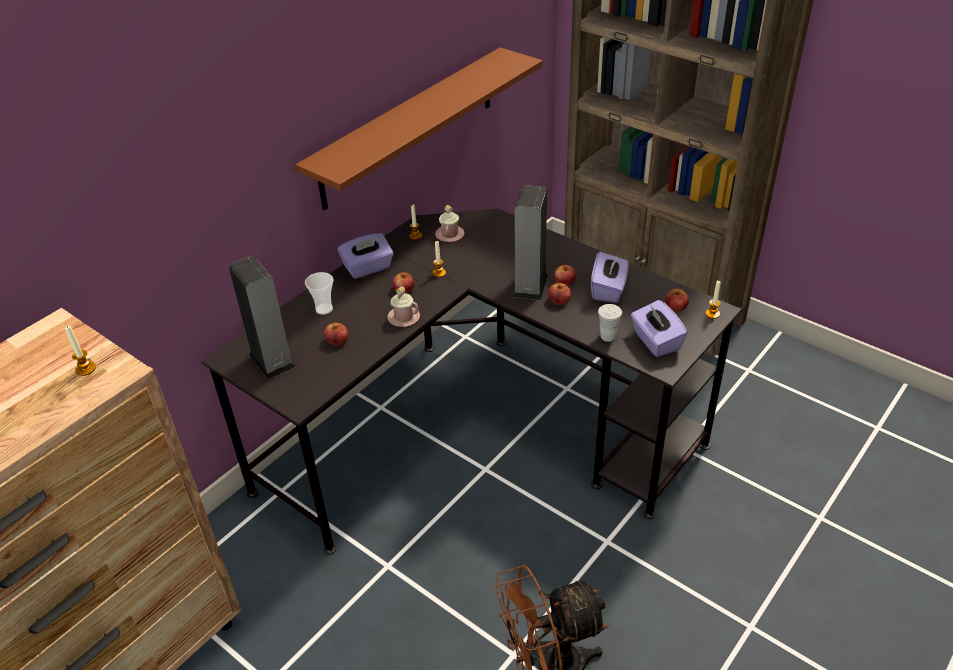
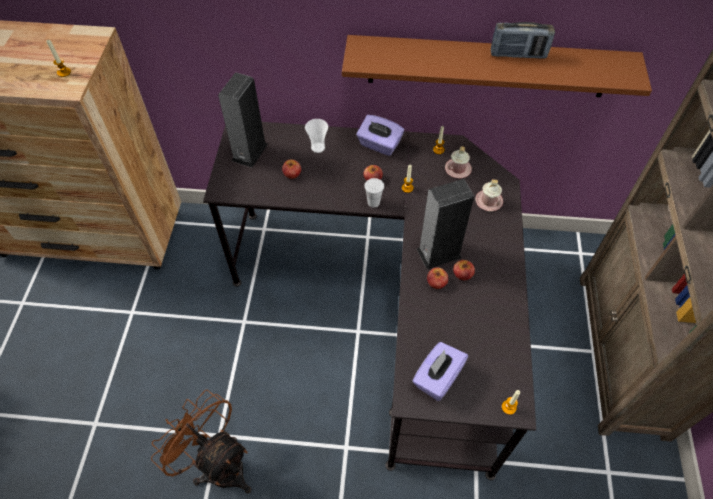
camera: 55 degrees right, 15 degrees up
pink mug [387,286,420,327] -> pink mug moved to [475,179,503,211]
purple tissue box [591,252,629,303] -> none
white cup [598,304,622,342] -> white cup moved to [364,178,384,208]
apple [666,288,689,312] -> none
none -> radio [491,22,555,59]

